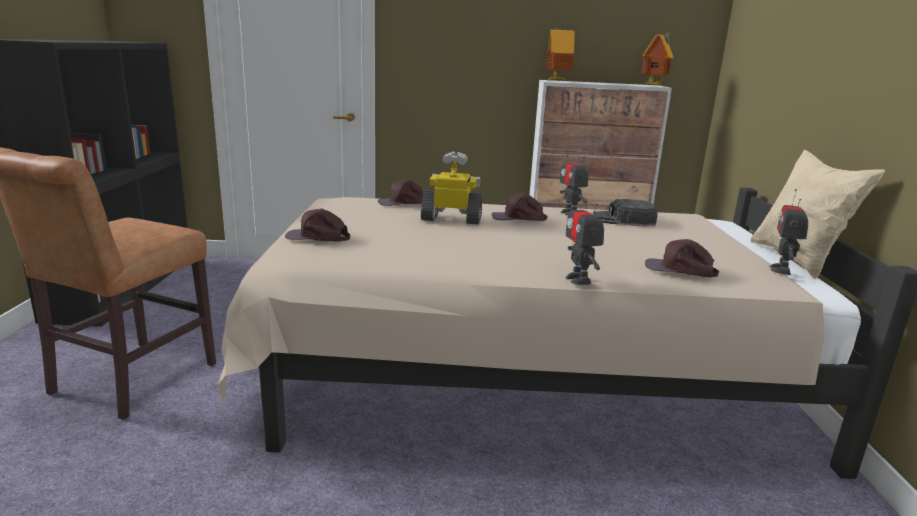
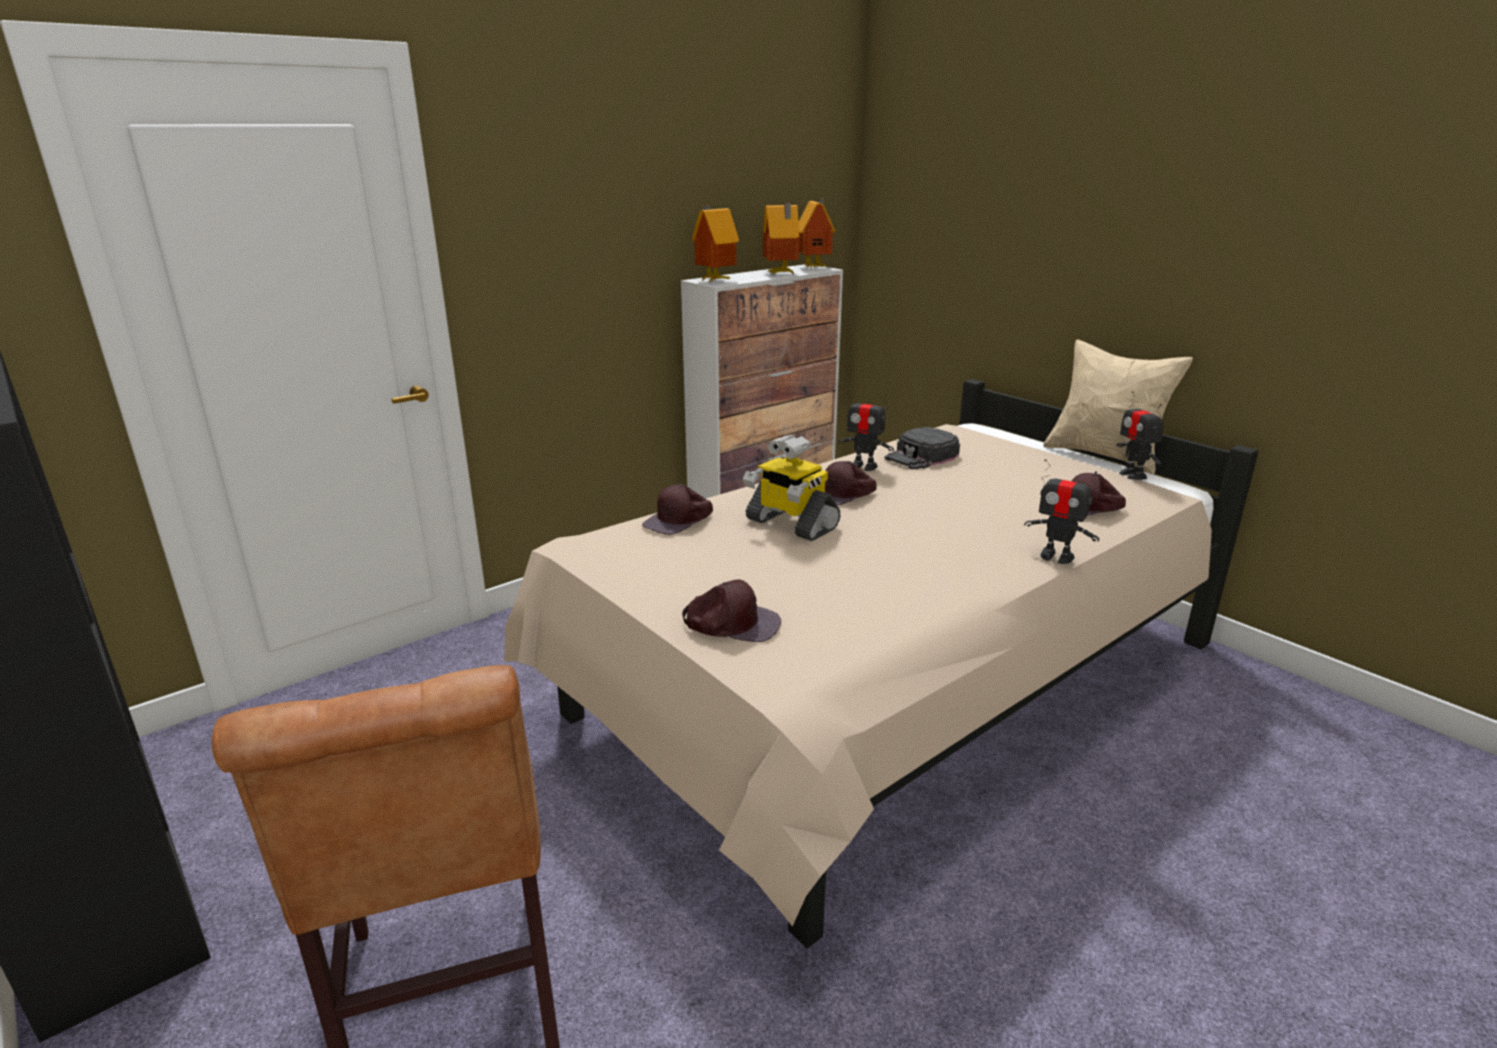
camera: 40 degrees left, 5 degrees up
brown cap [285,208,350,242] -> brown cap turned 135 degrees counterclockwise [682,580,781,642]
toy robot [421,152,482,224] -> toy robot turned 105 degrees counterclockwise [743,435,841,541]
none -> toy house [763,203,799,274]

